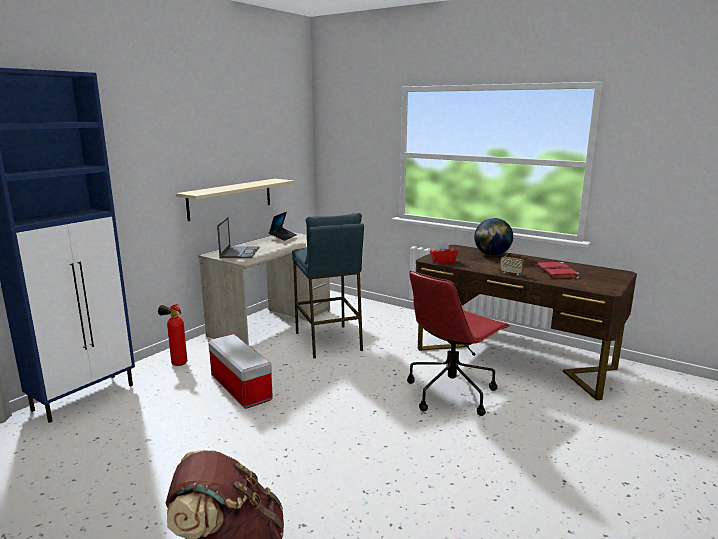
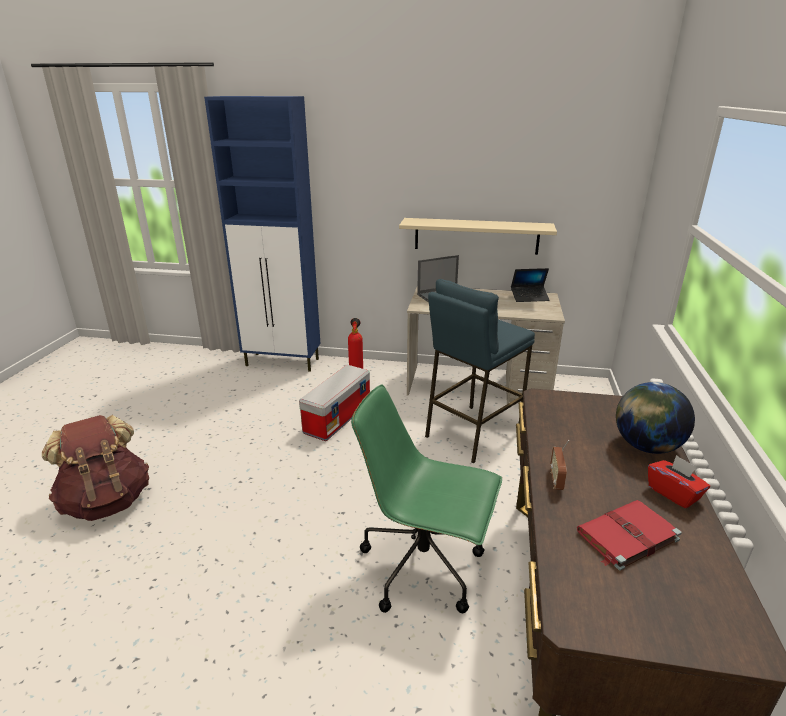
camera: 65 degrees right, 10 degrees up
red office chair [407,271,510,416] -> green office chair [351,385,502,613]
red tissue box [430,242,458,263] -> red tissue box moved to [648,455,710,508]

